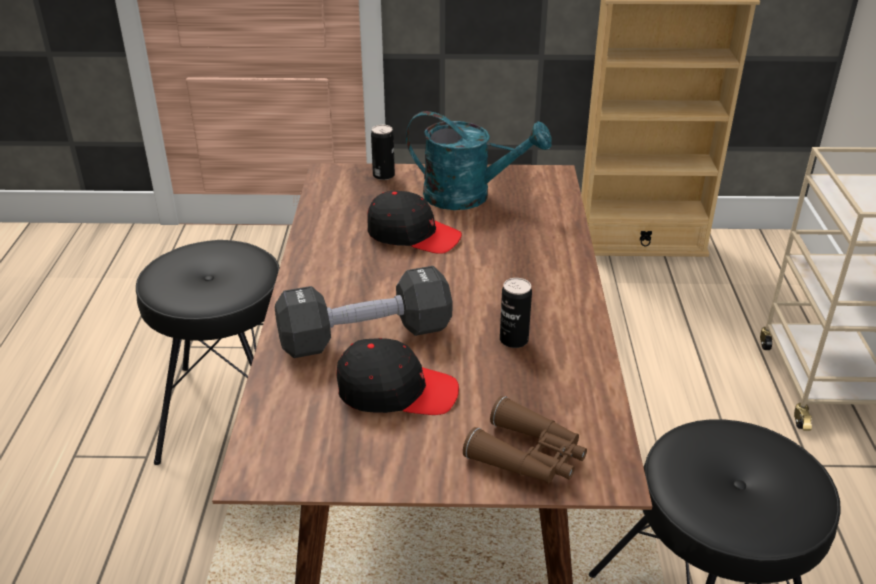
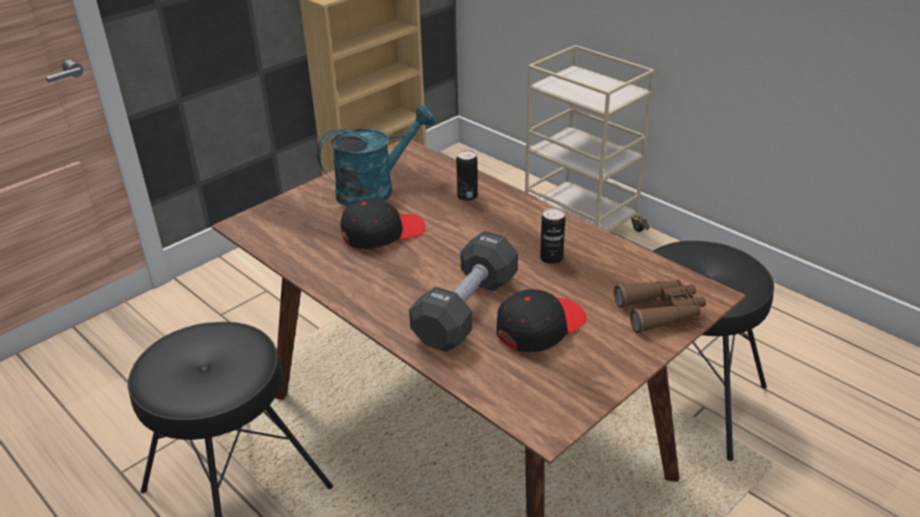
camera: 45 degrees left, 0 degrees up
can [371,125,395,180] -> can moved to [456,150,478,201]

